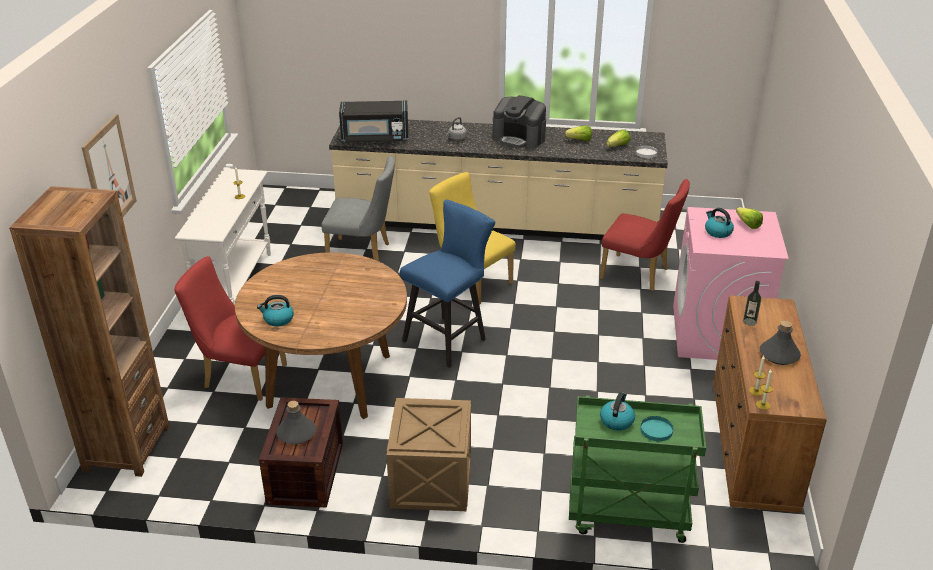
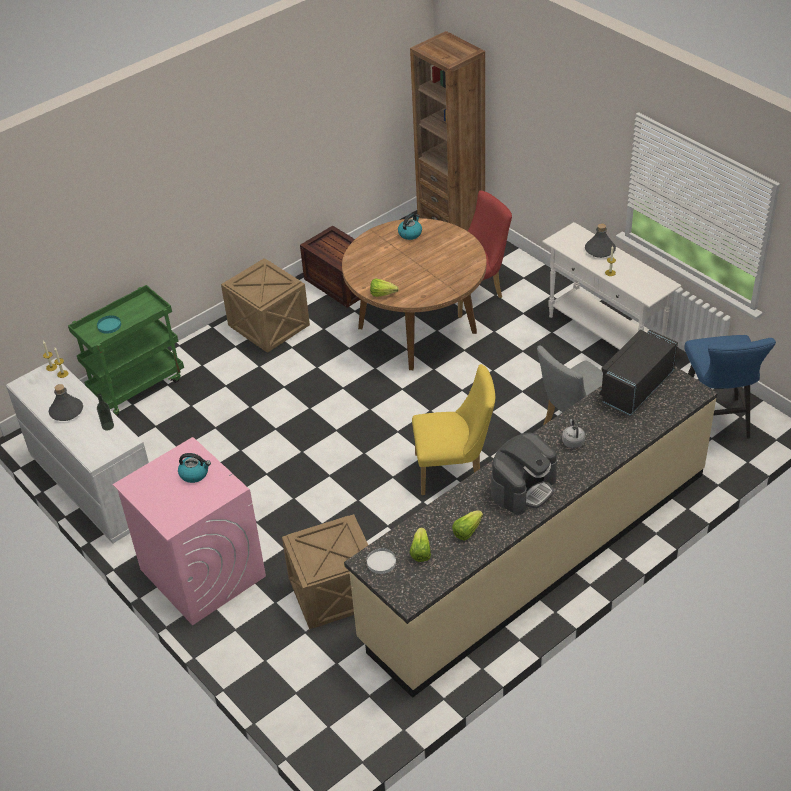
camera: 135 degrees right, 10 degrees up
picture [82,114,137,217] -> none
grey bottle [276,401,316,444] -> grey bottle moved to [585,223,616,258]
blue stool [400,199,495,368] -> blue stool moved to [684,335,776,438]
coffee machine [492,95,546,149] -> coffee machine turned 150 degrees clockwise [491,433,557,515]
red chair [600,179,690,291] -> crate [282,514,368,629]
kettle [600,392,635,430] -> none
brown dresser [713,295,827,513] -> white dresser [6,358,149,544]
lettuce [736,207,763,229] -> lettuce moved to [370,278,399,297]

